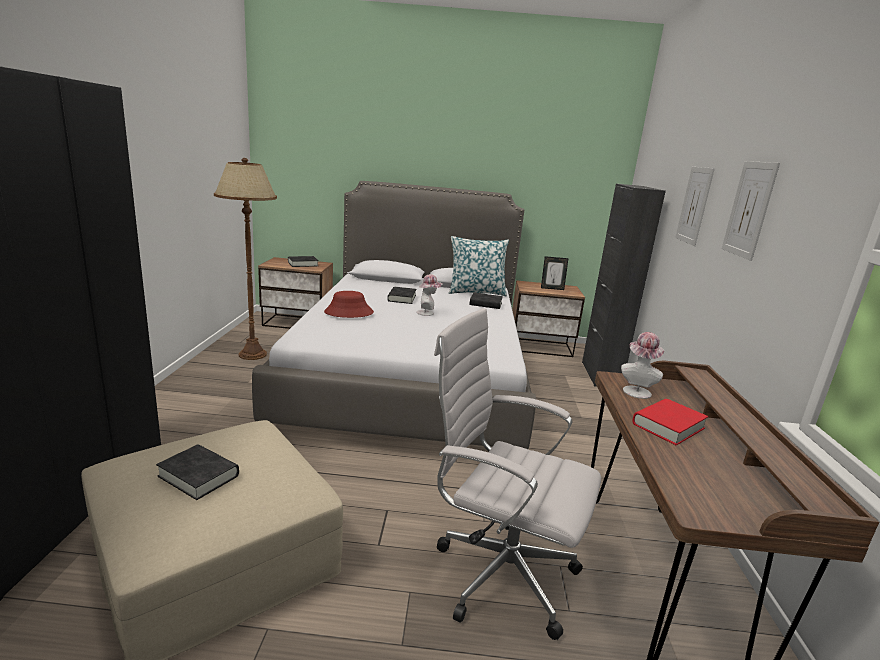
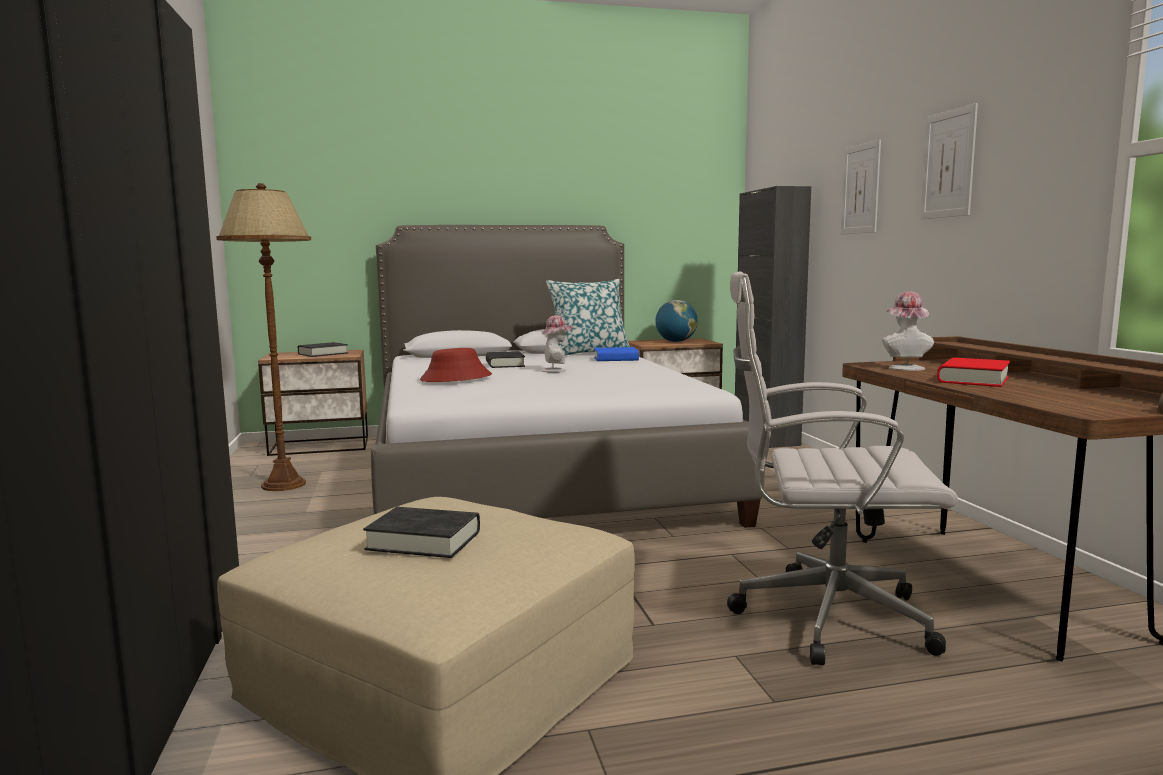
camera: 15 degrees left, 10 degrees down
black book [470,293,503,309] -> blue book [594,347,639,361]
picture frame [541,256,569,290] -> globe [655,300,698,342]

